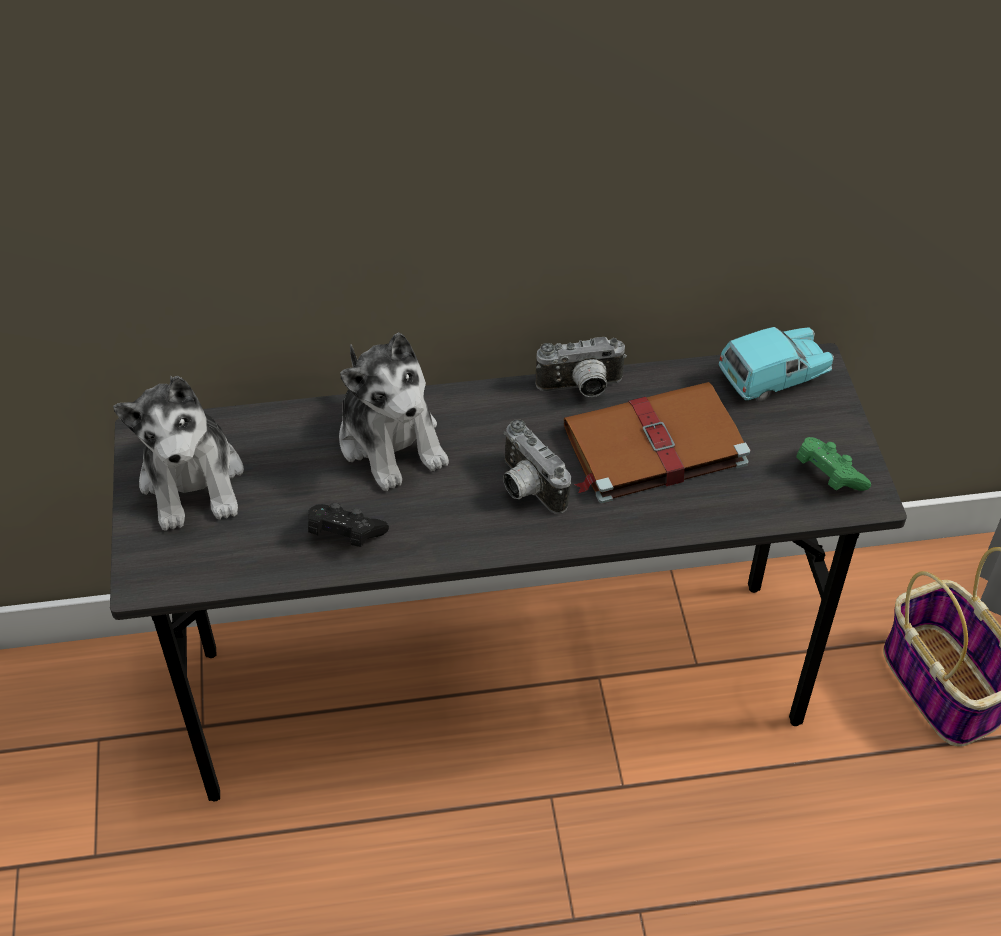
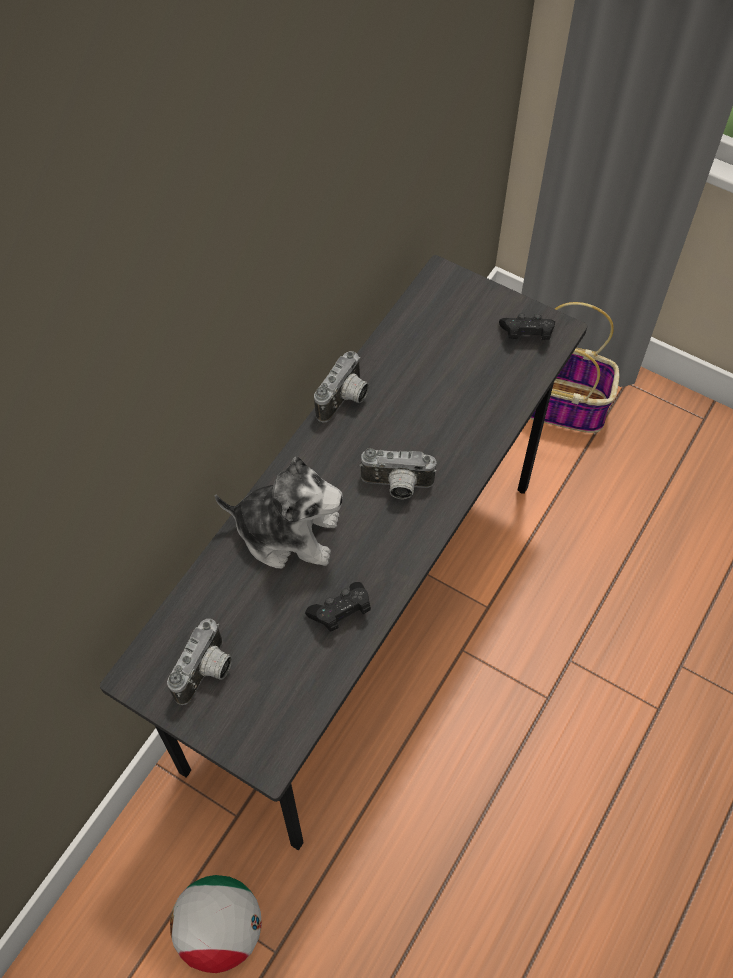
camera: 50 degrees left, 10 degrees up
plush toy [113,376,244,531] -> camera [167,619,232,705]
brown book [564,382,750,504] -> none
turquoise toy car [719,327,834,402] -> none
green game controller [796,437,871,491] -> black game controller [499,314,555,340]
none -> football [170,875,262,973]

